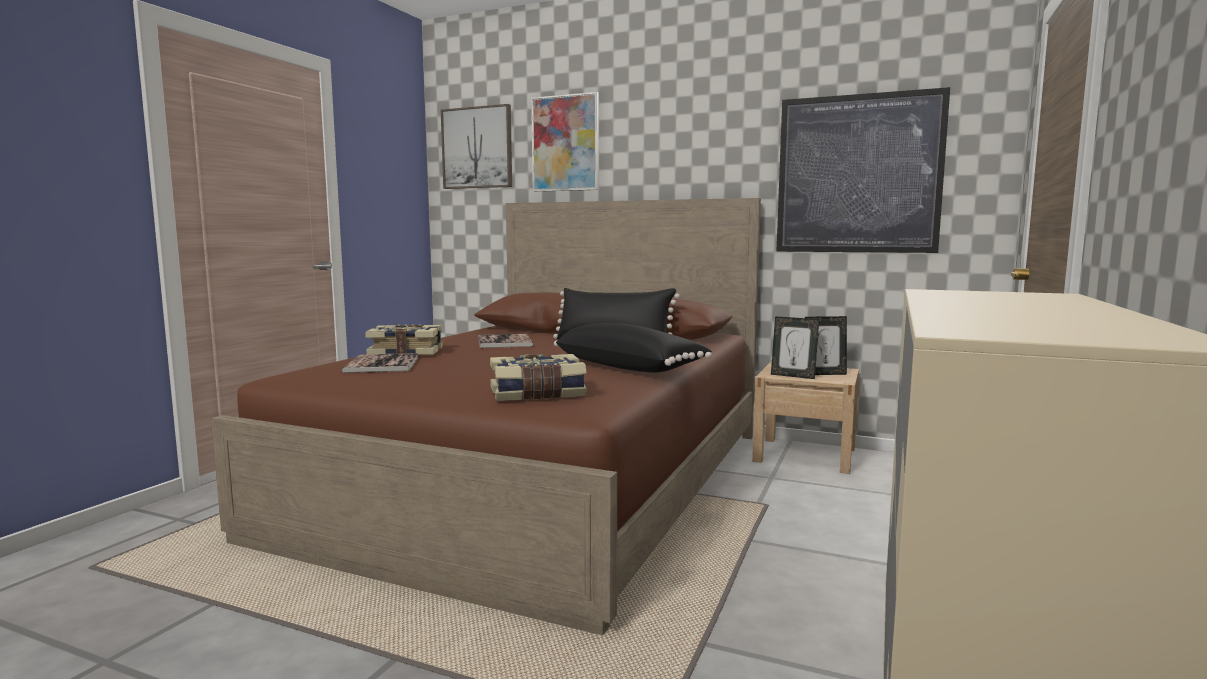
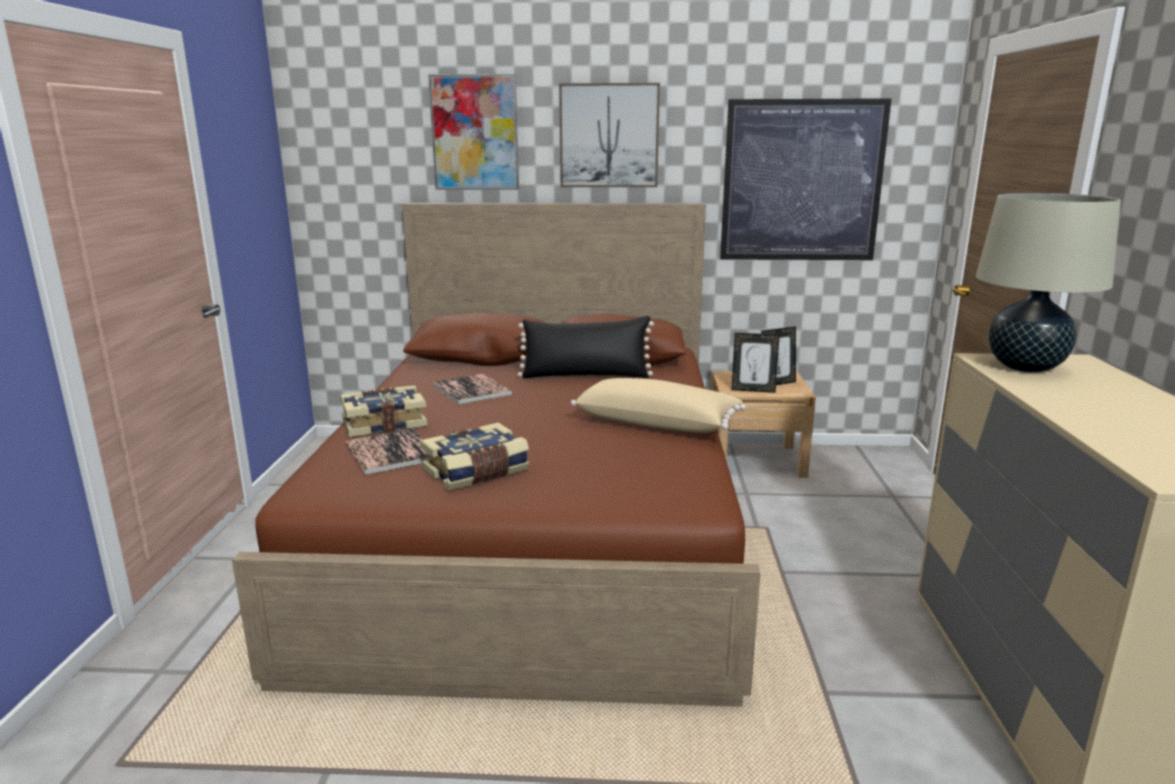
camera: 20 degrees left, 10 degrees up
picture [441,104,512,189] -> picture moved to [559,83,660,187]
book [490,354,587,401] -> book moved to [420,422,529,490]
black pillow [554,323,712,372] -> beige pillow [571,378,746,433]
none -> beige table lamp [976,193,1121,373]

